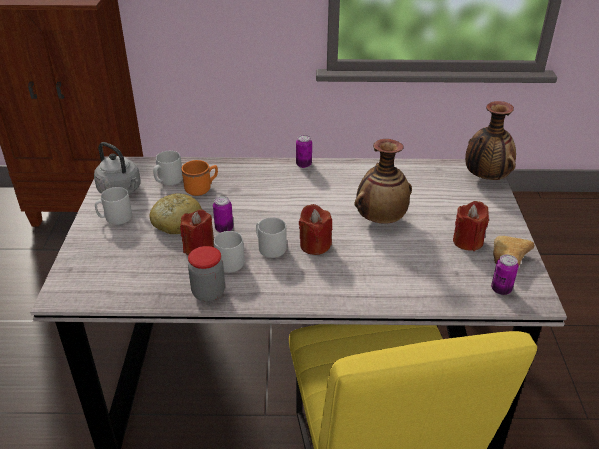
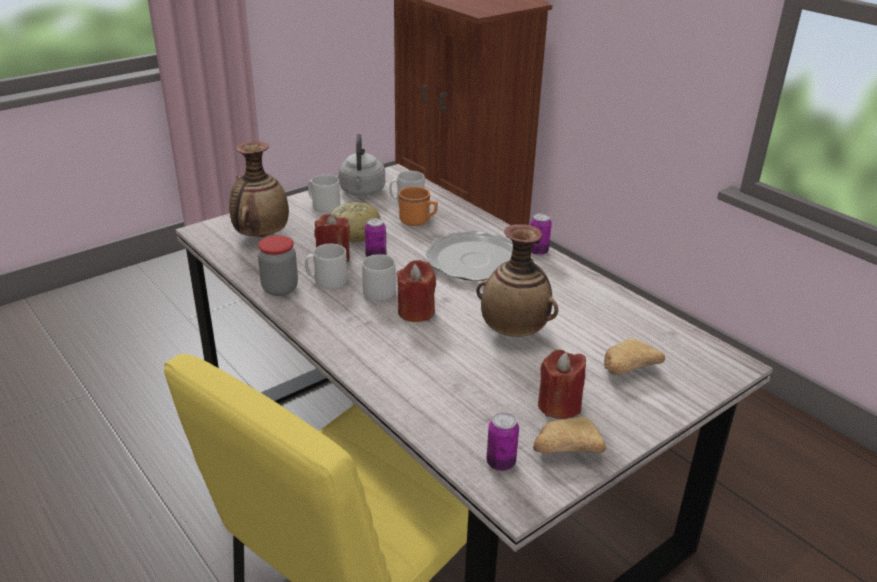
camera: 50 degrees right, 5 degrees down
vase [465,101,516,180] -> vase moved to [229,142,289,237]
none -> plate [426,231,513,281]
none -> bread [604,338,666,375]

